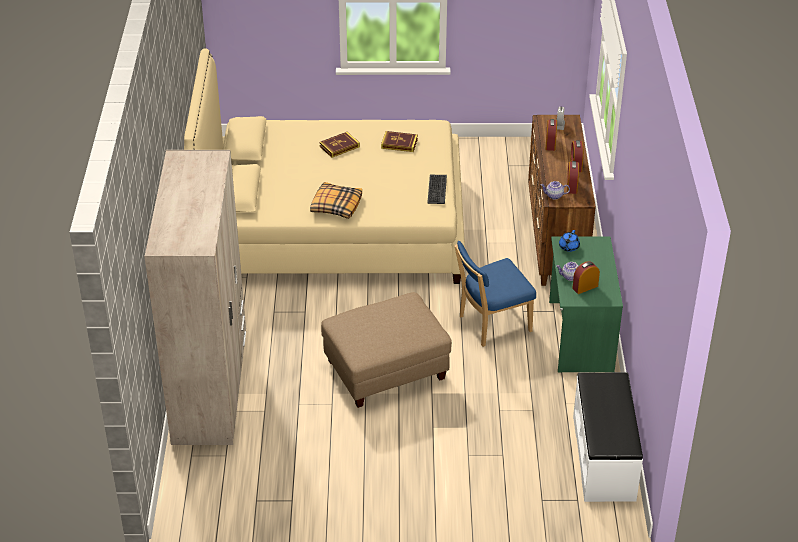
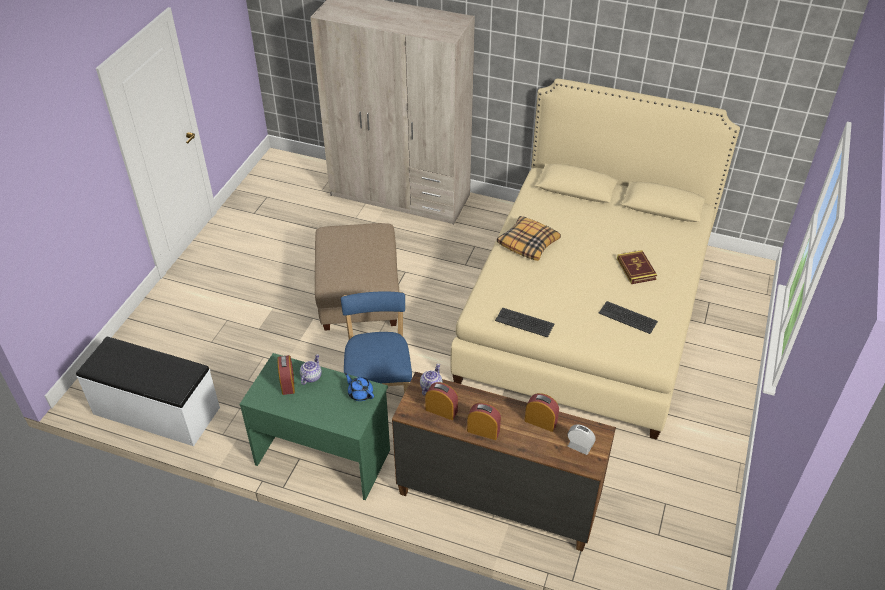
camera: 110 degrees right, 5 degrees up
book [381,131,418,152] -> keyboard [599,301,658,334]

